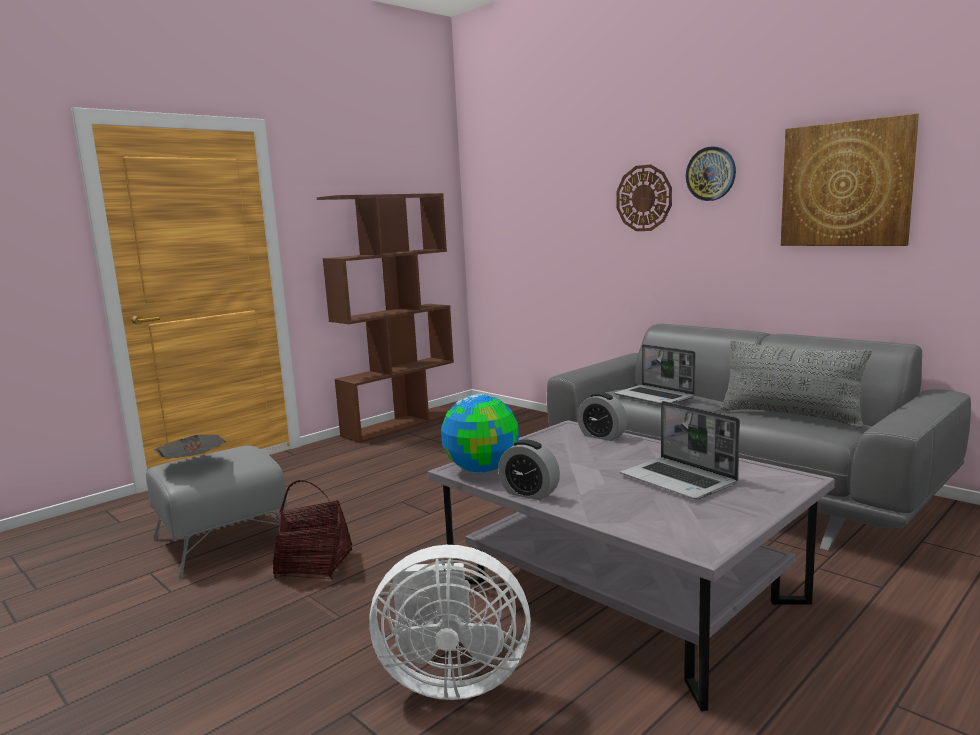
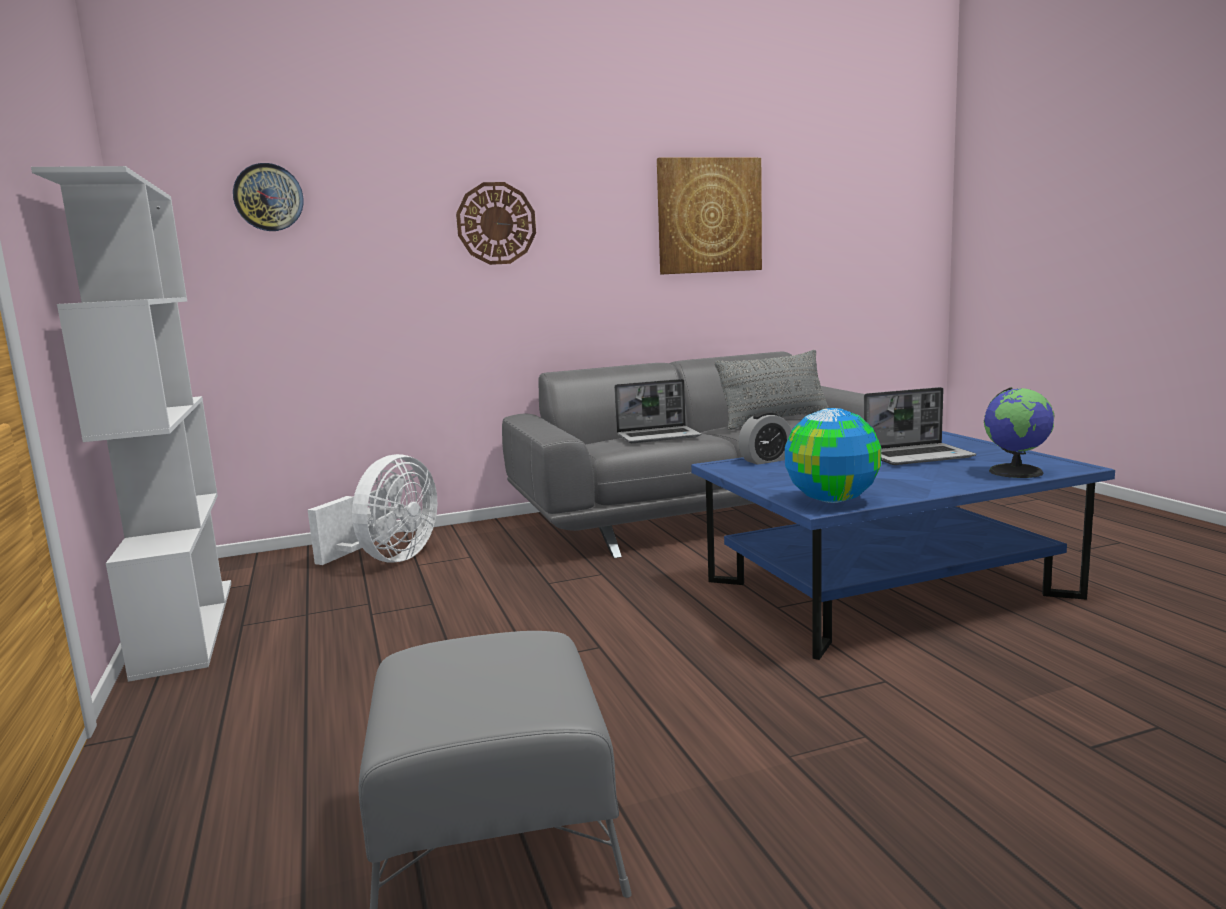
camera: 65 degrees left, 0 degrees up
newspaper [154,435,226,459] -> none
basket [273,480,352,579] -> none
brown bookcase [317,193,454,443] -> white bookcase [31,166,231,682]
white fan [369,545,531,700] -> white fan moved to [308,454,437,565]
grey coffee table [428,420,835,711] -> blue coffee table [691,431,1115,660]
alarm clock [498,439,560,501] -> none
wall clock [686,146,736,201] -> wall clock moved to [233,163,303,231]
none -> globe [984,387,1055,478]

